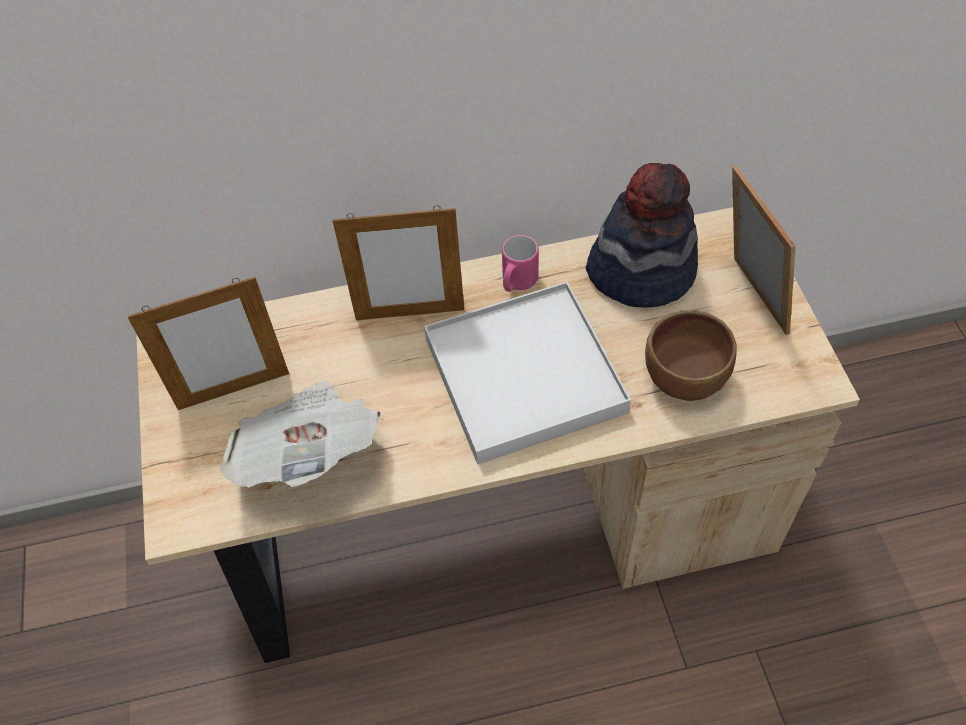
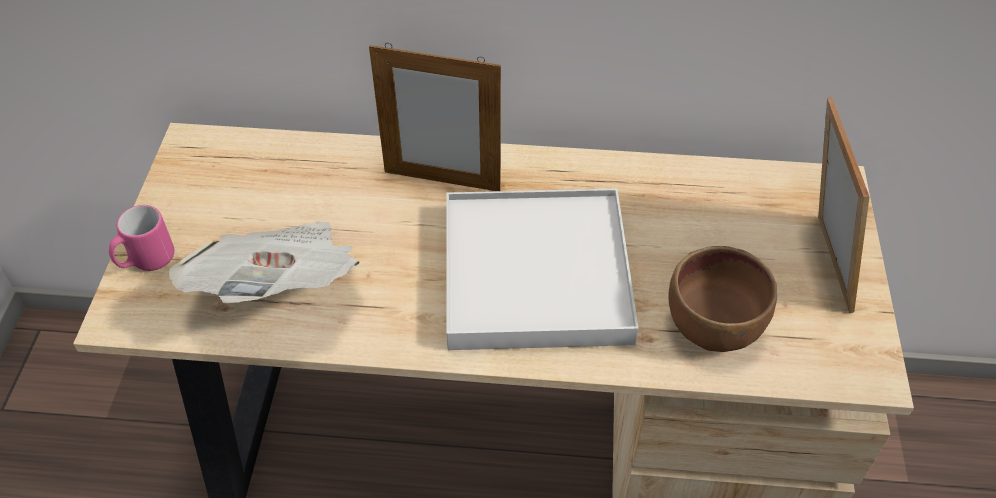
camera: 15 degrees right, 5 degrees down
picture frame [127,277,289,410] -> none
pink mug [502,235,539,292] -> pink mug moved to [109,205,174,271]
hat [586,163,698,307] -> none

